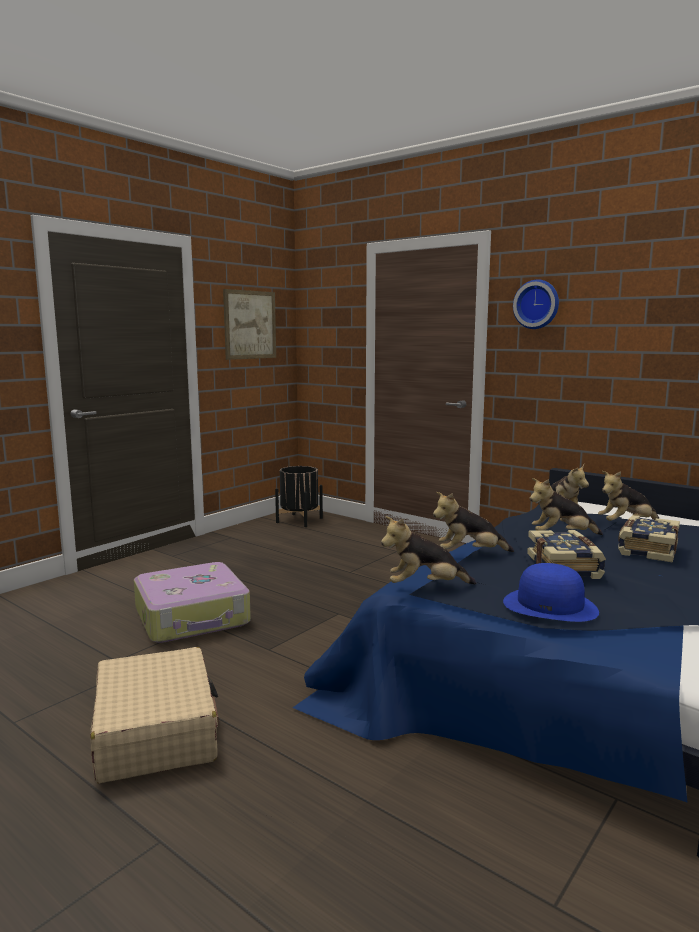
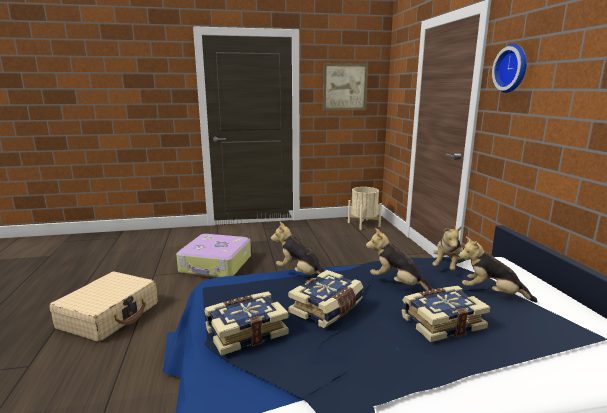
camera: 40 degrees right, 5 degrees up
black planter [275,466,323,527] -> beige planter [348,187,382,230]
plush toy [381,516,476,584] -> none
blue hat [503,563,599,622] -> book [204,291,289,356]

